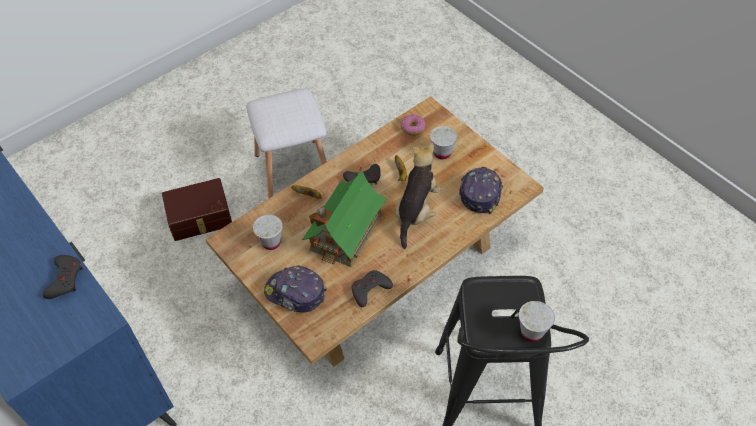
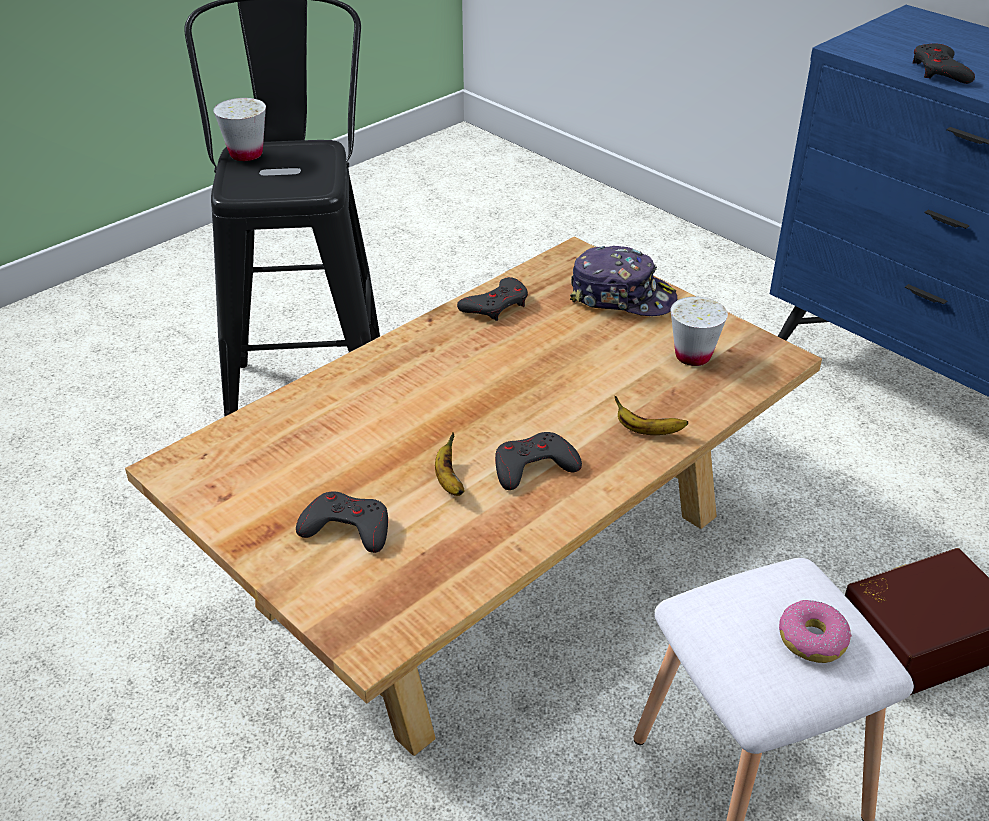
camera: 175 degrees right, 15 degrees down
toy house [302,167,387,267] -> none
plush toy [396,143,441,249] -> none
donut [401,114,426,136] -> donut moved to [779,600,852,663]
white cup [430,126,457,160] -> grey game controller [296,491,388,553]
cap [459,167,503,214] -> none

